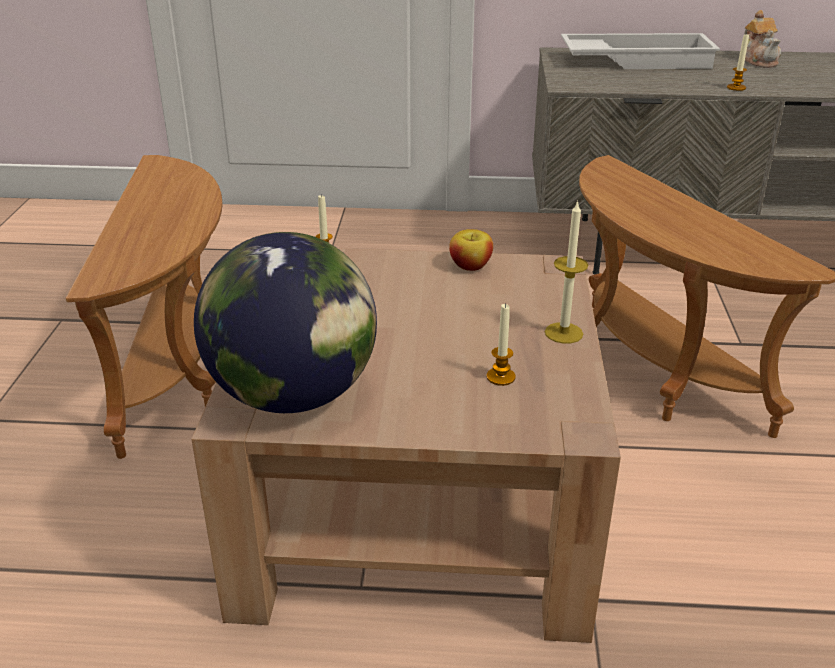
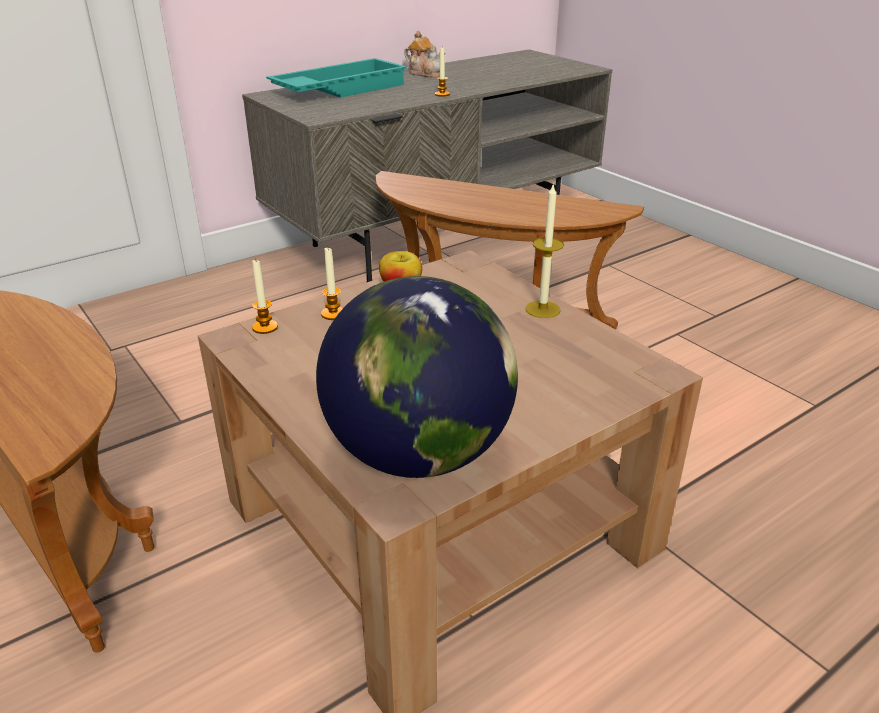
camera: 40 degrees left, 0 degrees up
candle [487,303,516,386] -> candle moved to [321,248,343,320]
white tray [561,33,720,69] -> turquoise tray [266,58,407,98]

